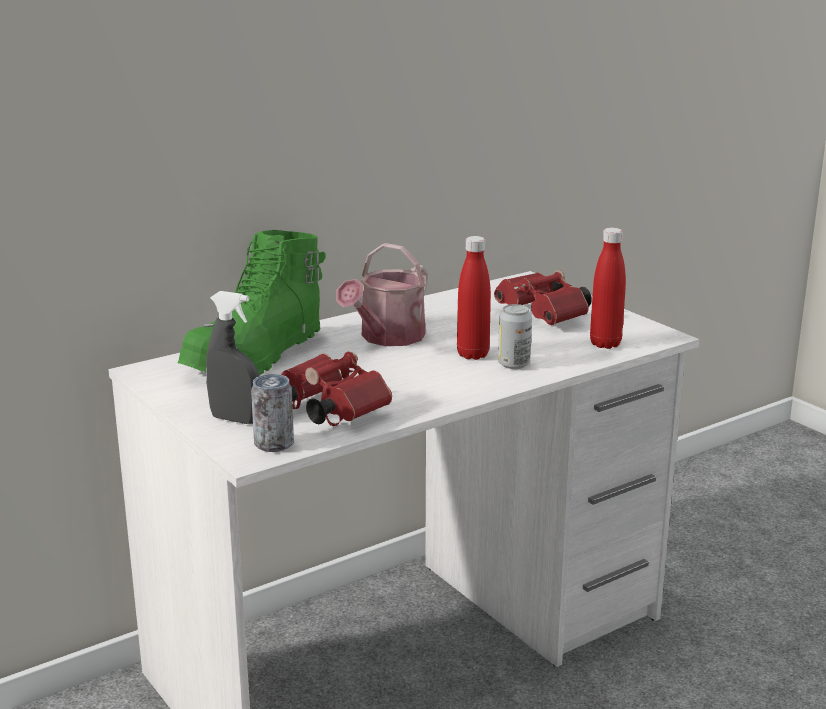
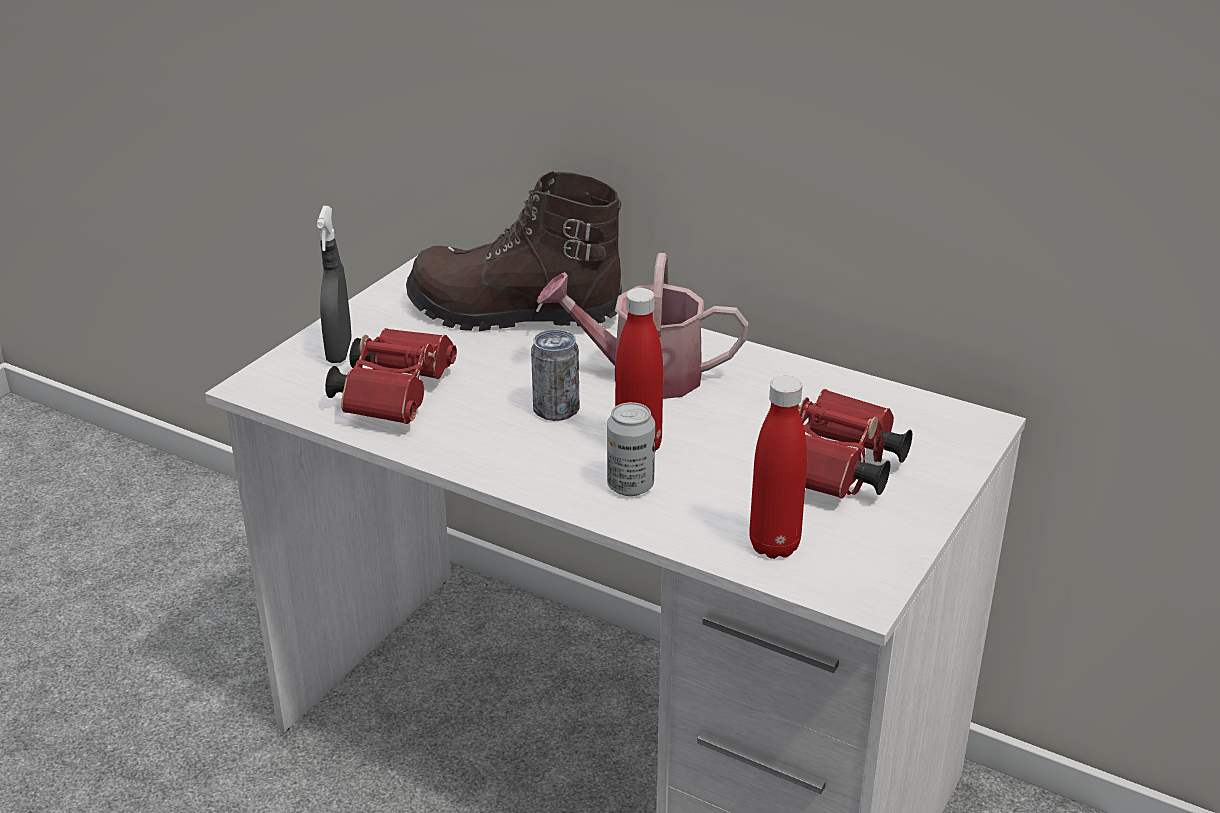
camera: 65 degrees right, 10 degrees up
green boot [178,230,326,375] -> brown boot [406,171,622,331]
can [251,374,294,452] -> can moved to [531,329,579,421]

